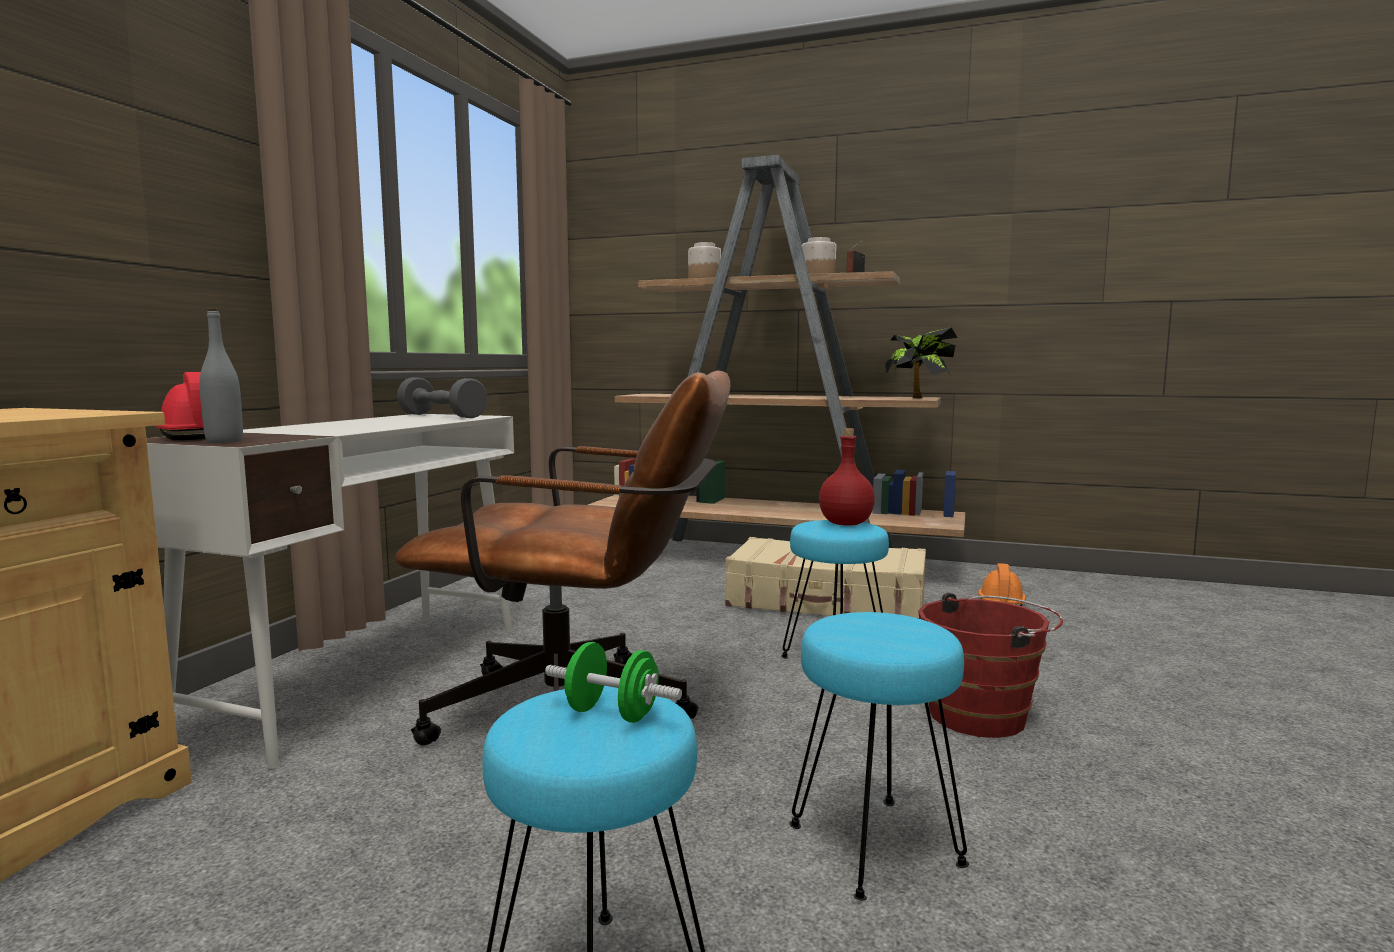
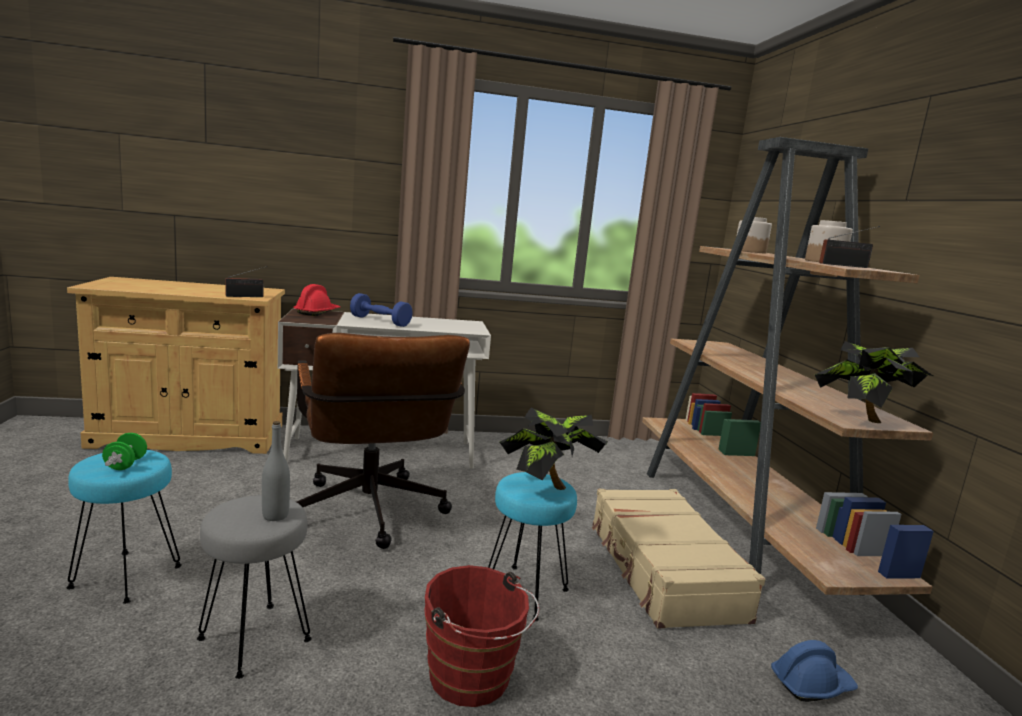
camera: 60 degrees right, 5 degrees up
grey bottle [199,308,243,443] -> grey bottle moved to [262,421,290,521]
grey dumbbell [397,377,487,418] -> none
turquoise stool [789,612,969,900] -> grey stool [197,495,312,679]
red bottle [819,428,875,526] -> potted plant [500,408,608,490]
orange hard hat [978,563,1026,606] -> blue hard hat [771,640,858,702]
none -> radio [225,266,267,297]
none -> blue dumbbell [350,293,413,327]

